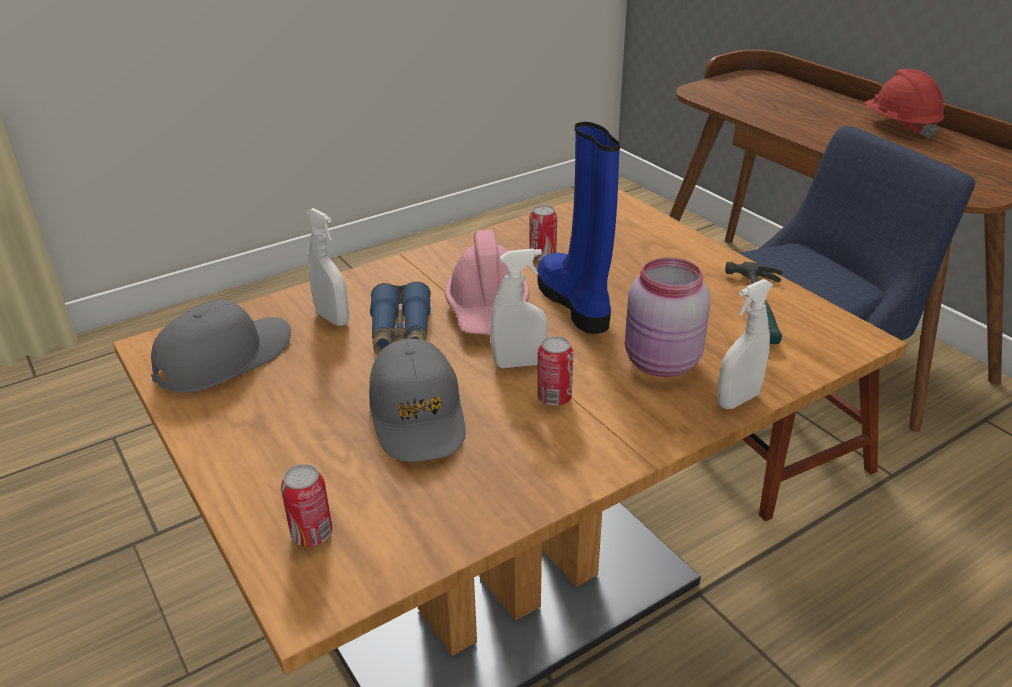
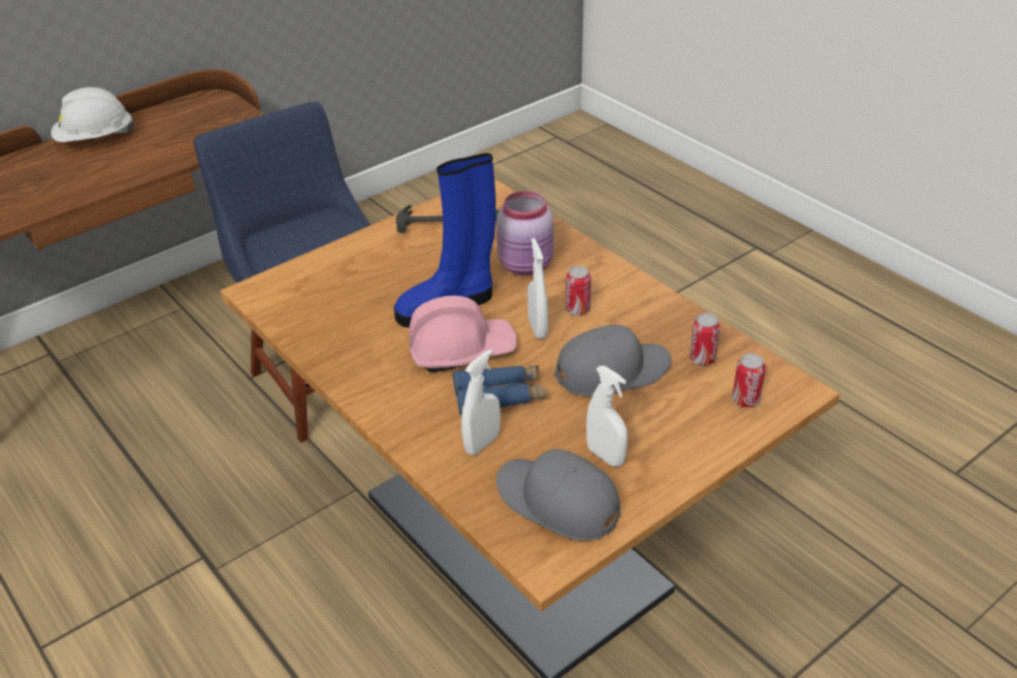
camera: 95 degrees left, 5 degrees up
can [529,205,557,261] -> can moved to [690,313,720,365]
white spray bottle [717,279,773,409] -> white spray bottle moved to [586,366,628,467]
red hard hat [864,69,944,139] -> white hard hat [51,87,134,142]

